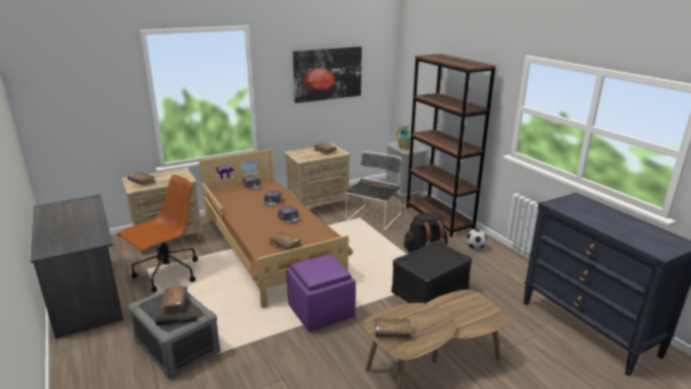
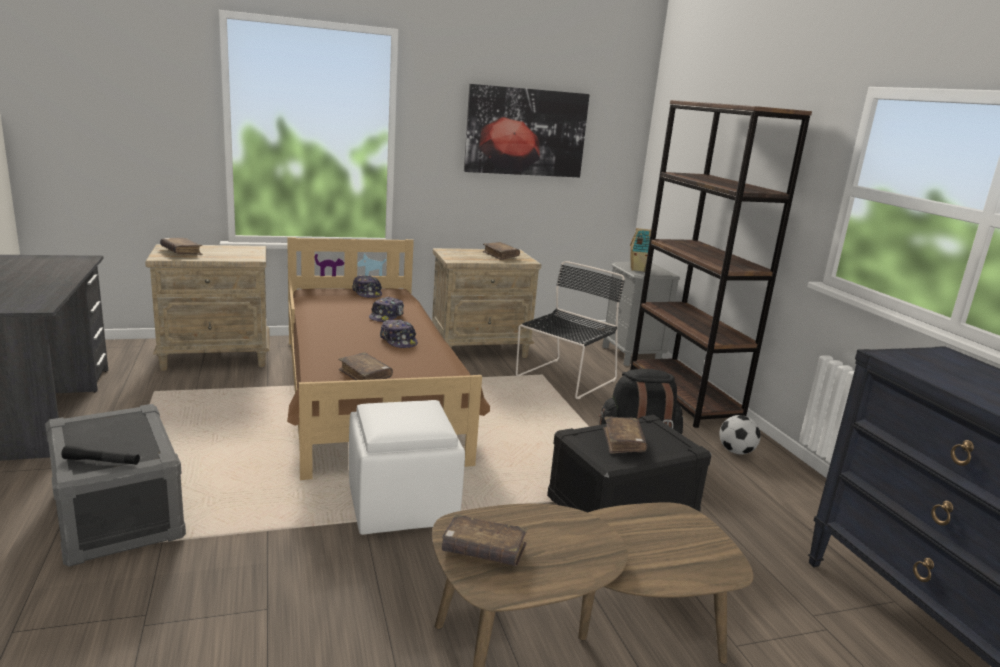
camera: 10 degrees right, 5 degrees down
brown office chair [117,175,198,293] -> none
brown book [161,286,187,314] -> brown book moved to [603,417,647,454]
purple ottoman [287,254,356,332] -> white ottoman [349,400,465,535]

